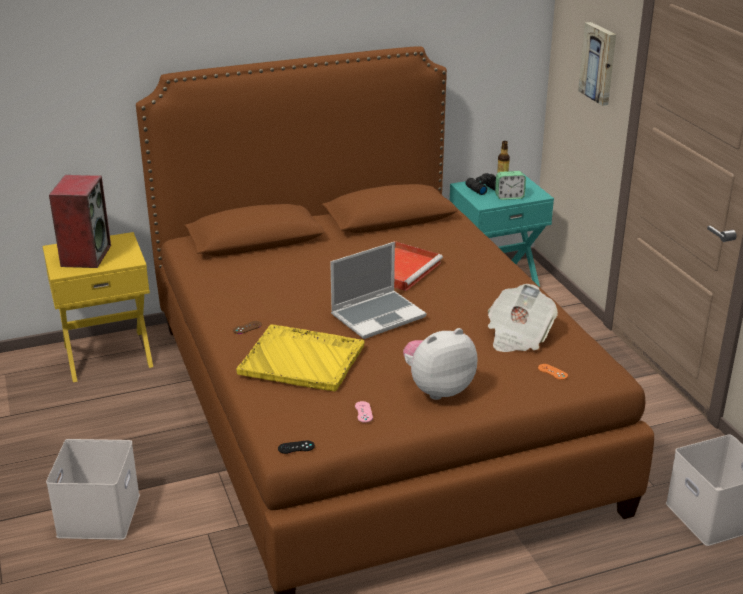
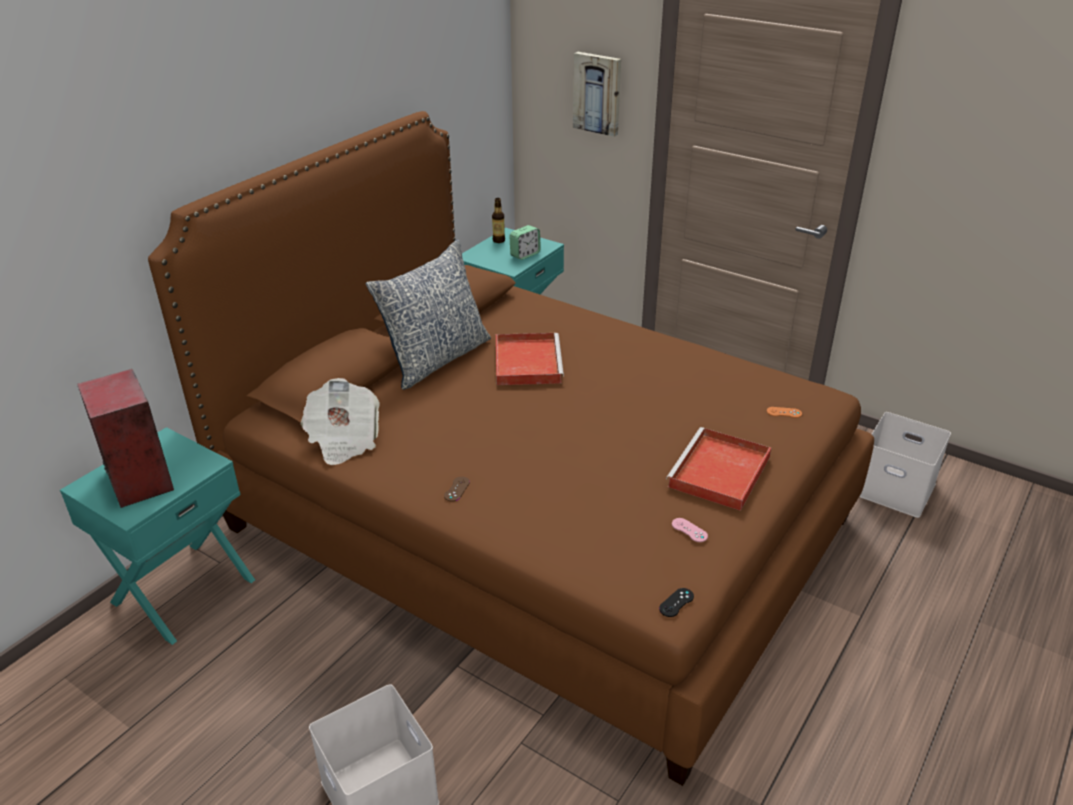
camera: 35 degrees left, 5 degrees up
yellow nightstand [43,232,153,382] -> turquoise nightstand [60,427,255,645]
yellow tray [236,324,365,391] -> none
laptop [330,242,426,339] -> none
plush toy [403,328,477,400] -> red tray [666,427,771,511]
black binoculars [466,173,496,195] -> none
newspaper [487,284,558,352] -> newspaper moved to [300,378,380,465]
none -> pillow [365,239,491,390]

